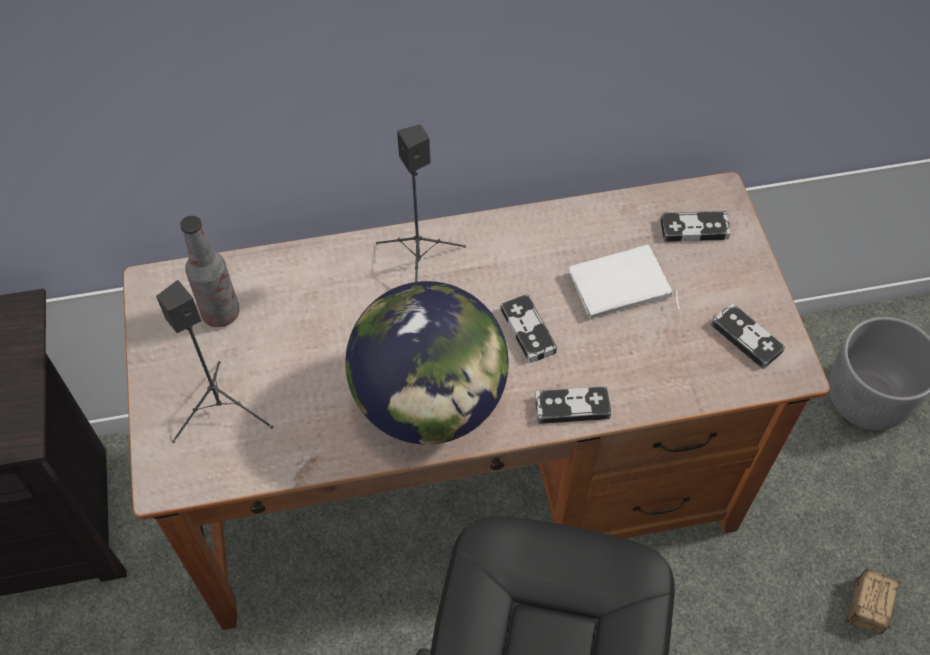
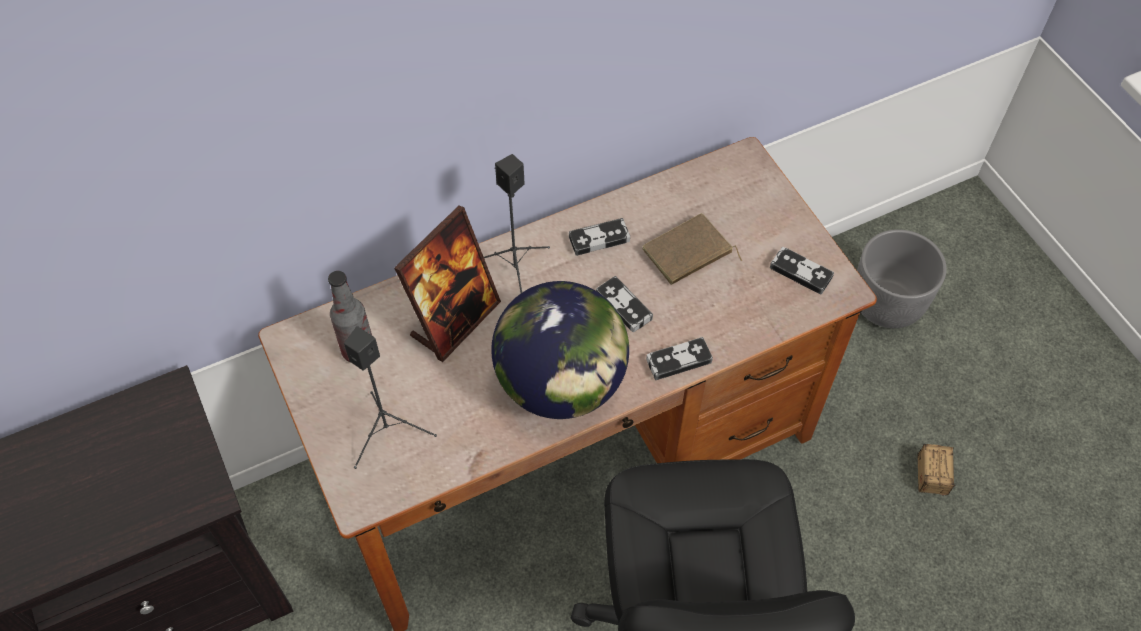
camera: 15 degrees left, 0 degrees up
white book [569,245,680,319] -> brown book [642,213,742,285]
game controller [660,211,731,242] -> game controller moved to [569,218,630,256]
none -> picture frame [394,205,501,362]

